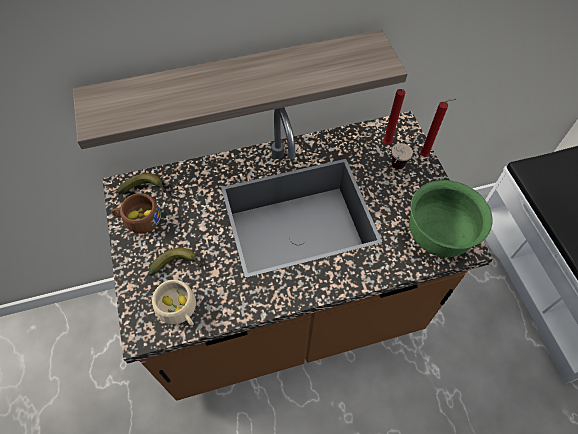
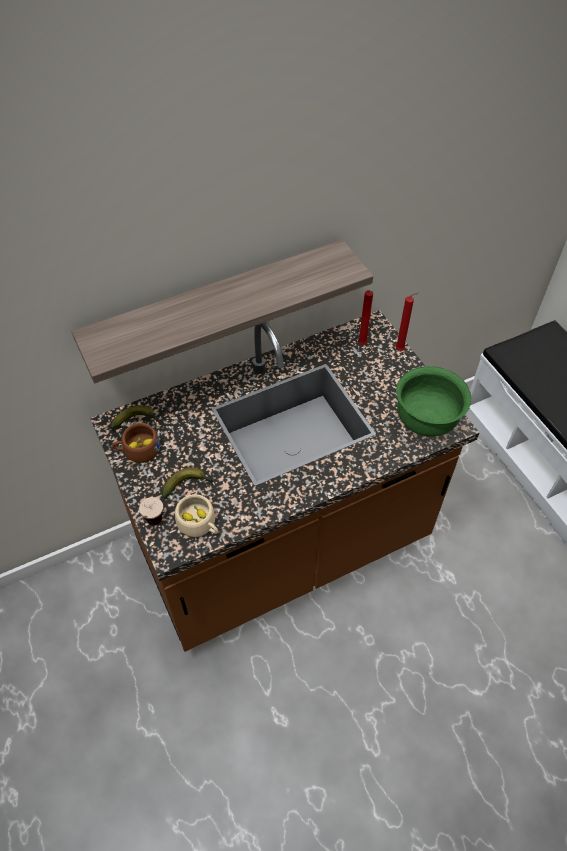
camera: 10 degrees left, 5 degrees down
cup [391,143,413,169] -> cup moved to [135,497,163,527]

